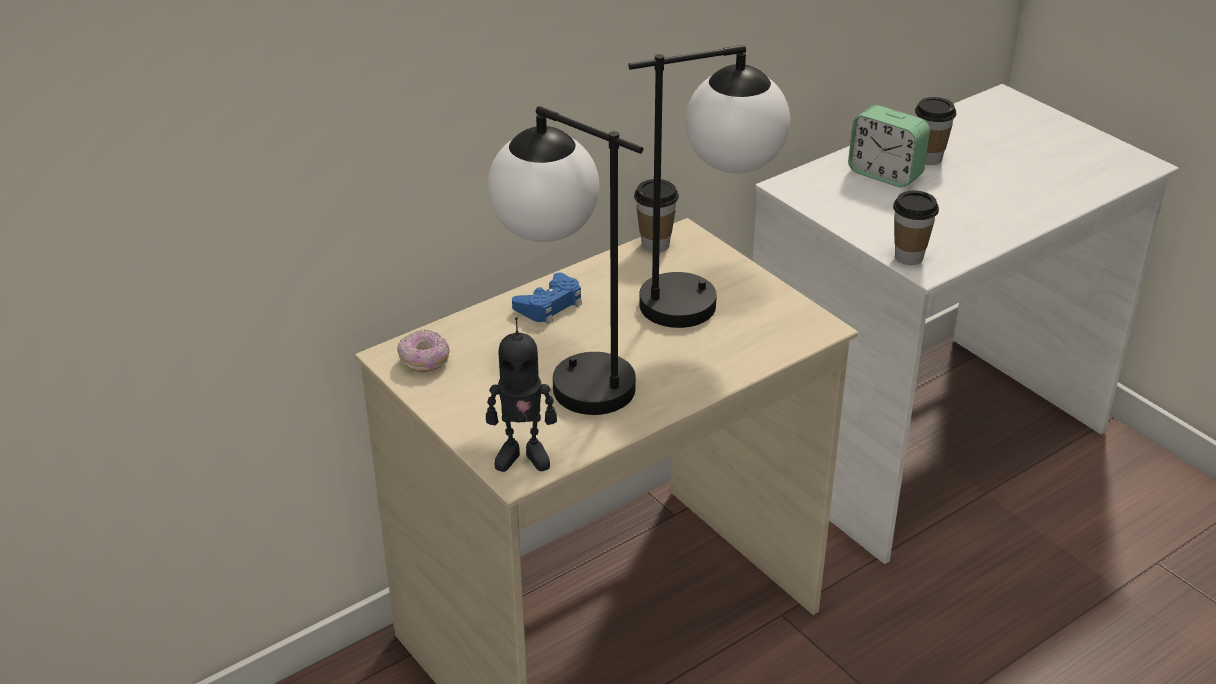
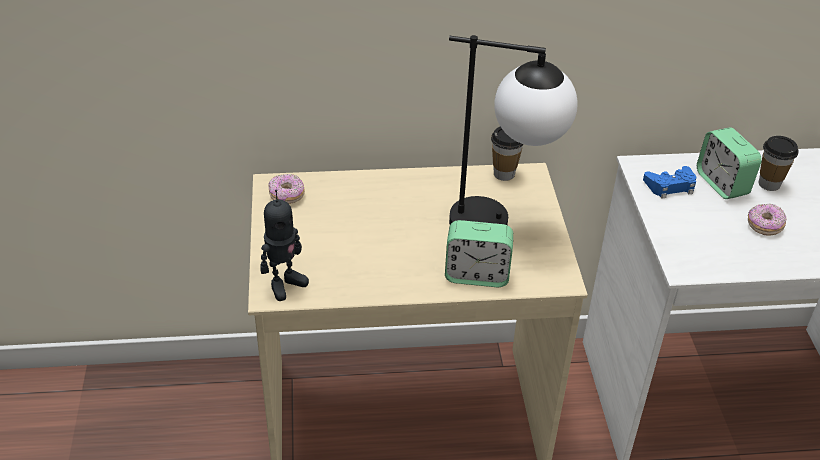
camera: 30 degrees right, 5 degrees up
toy robot [486,317,557,472] -> toy robot turned 75 degrees counterclockwise [260,190,309,301]
table lamp [488,106,643,415] -> none
blue game controller [512,273,582,324] -> blue game controller moved to [643,166,696,199]
cup [893,191,939,265] -> none
none -> alarm clock [445,220,513,287]
none -> donut [748,204,787,236]

